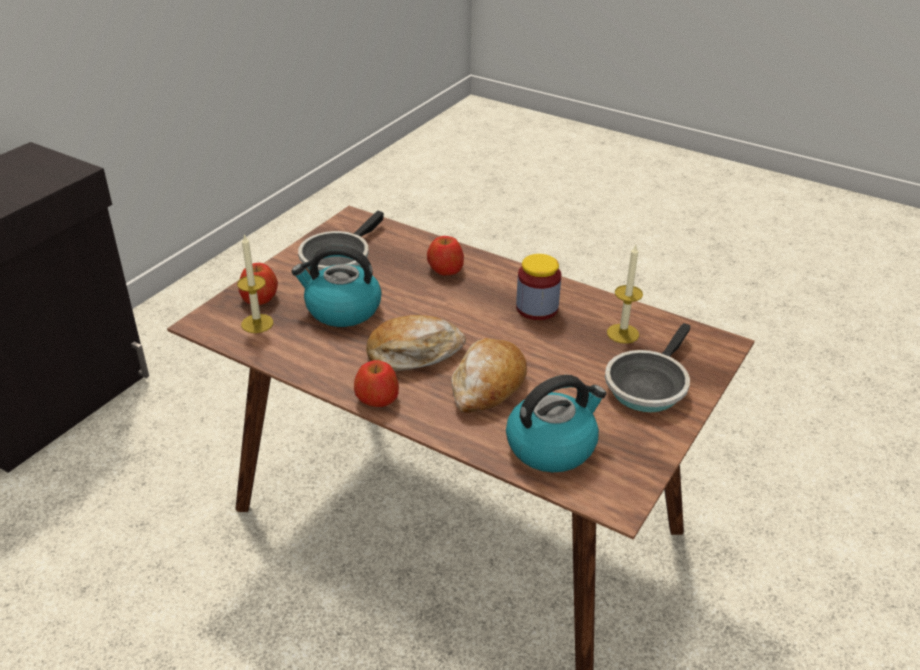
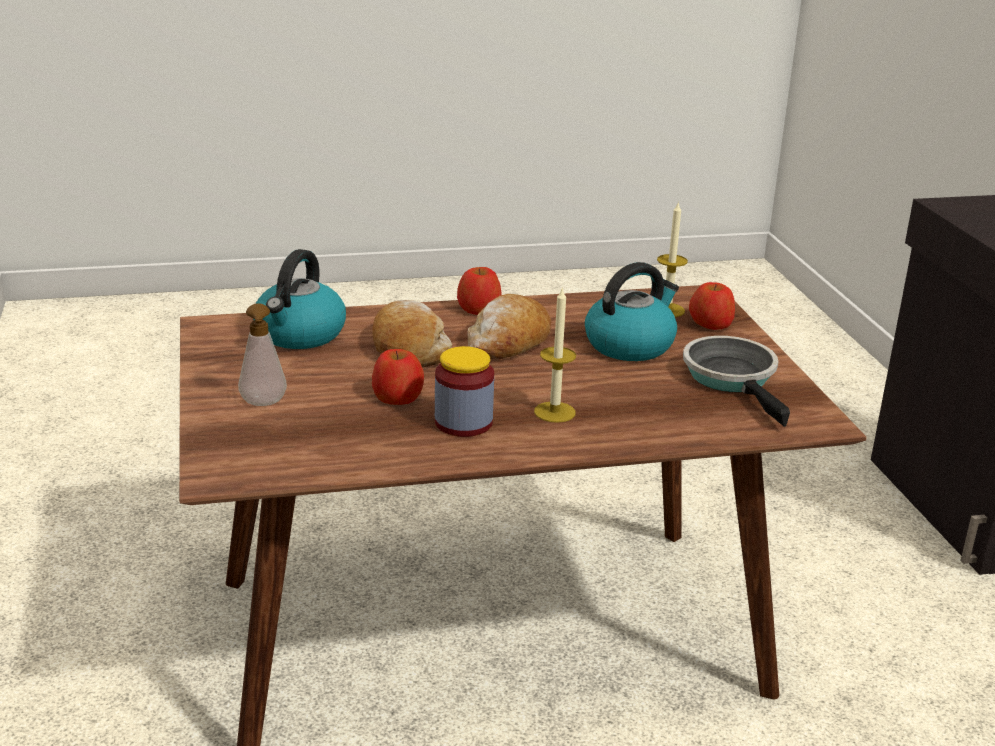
camera: 135 degrees right, 10 degrees down
apple [427,236,464,275] -> apple moved to [372,349,424,405]
frying pan [605,323,690,412] -> soap dispenser [238,303,287,406]
candle [607,245,643,344] -> candle moved to [534,287,576,423]

